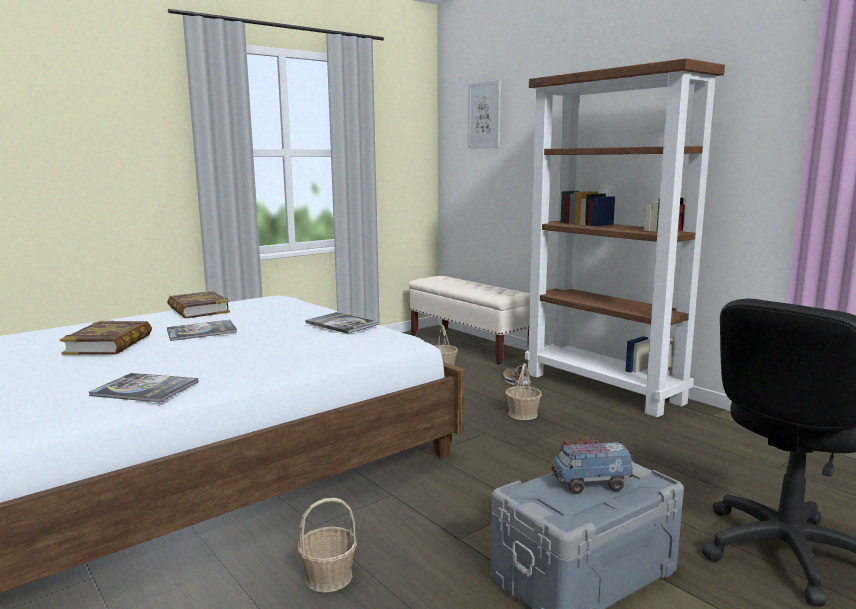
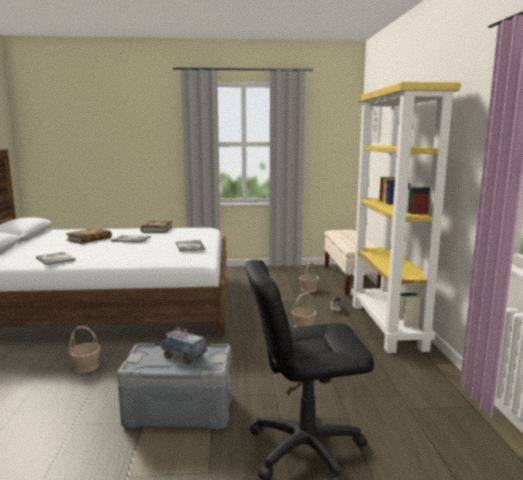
camera: 35 degrees right, 0 degrees up
brown bookcase [525,58,725,417] -> yellow bookcase [351,82,461,353]

